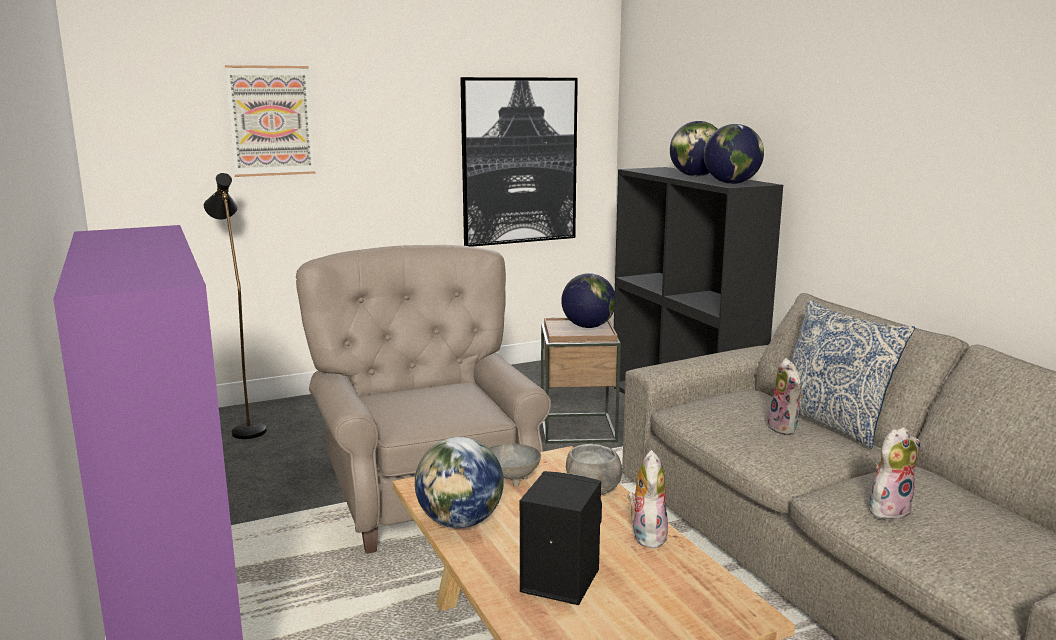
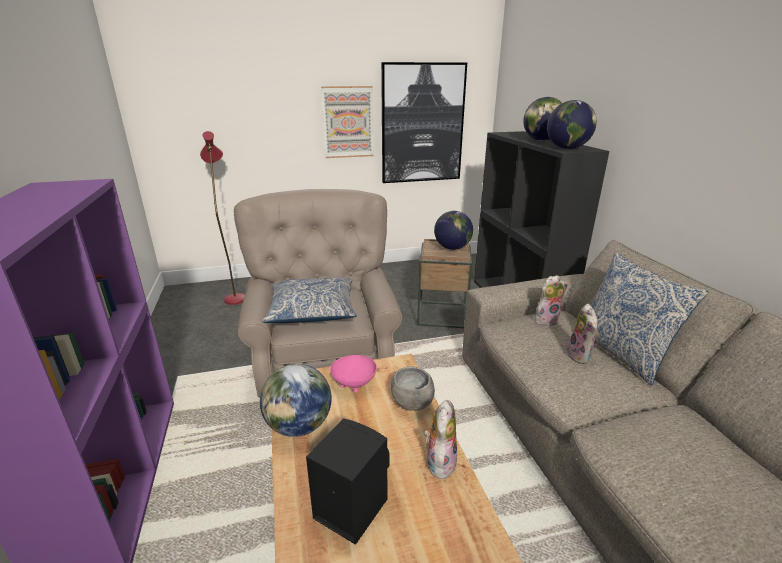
camera: 10 degrees right, 10 degrees up
black floor lamp [204,173,267,439] -> red floor lamp [200,131,245,305]
picture [225,65,316,177] -> picture moved to [321,86,374,158]
grey bowl [489,444,541,487] -> pink bowl [330,355,377,393]
plush toy [869,427,920,520] -> plush toy moved to [535,275,568,326]
none -> pillow [262,277,357,323]

